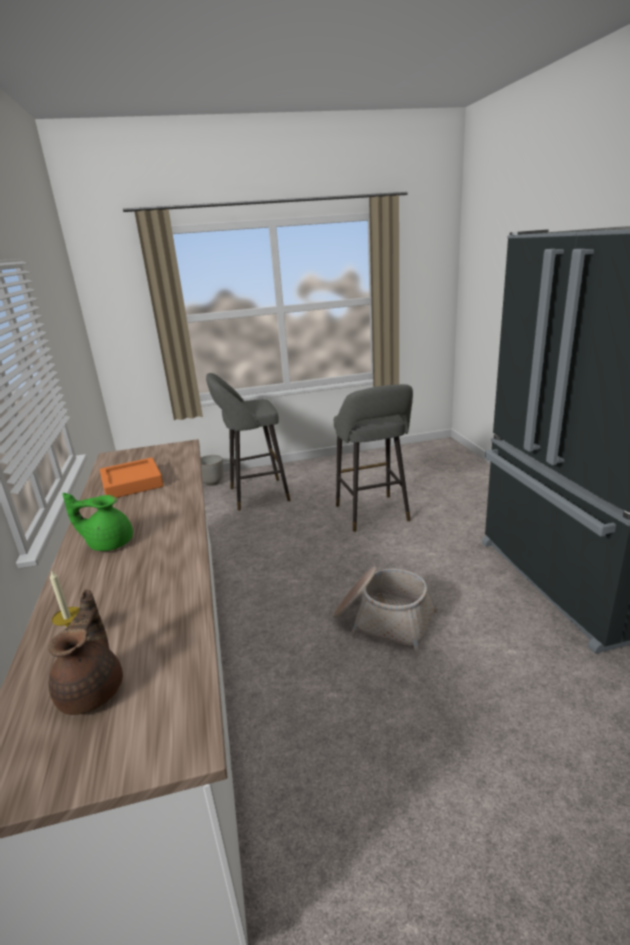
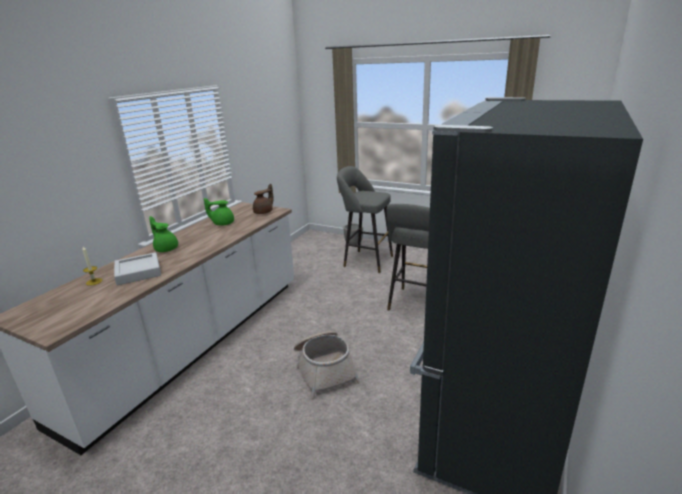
camera: 40 degrees right, 0 degrees up
brown teapot [48,589,123,715] -> brown teapot moved to [253,184,273,214]
orange tray [100,457,164,498] -> green teapot [204,198,234,225]
none -> grey tray [114,252,161,285]

